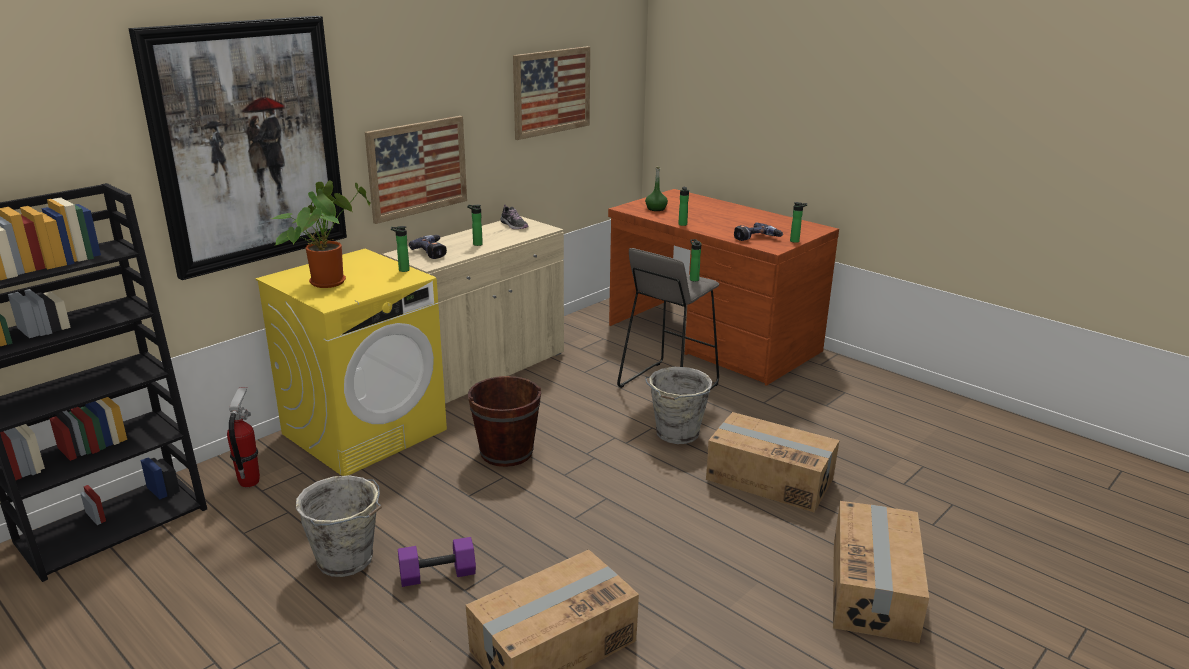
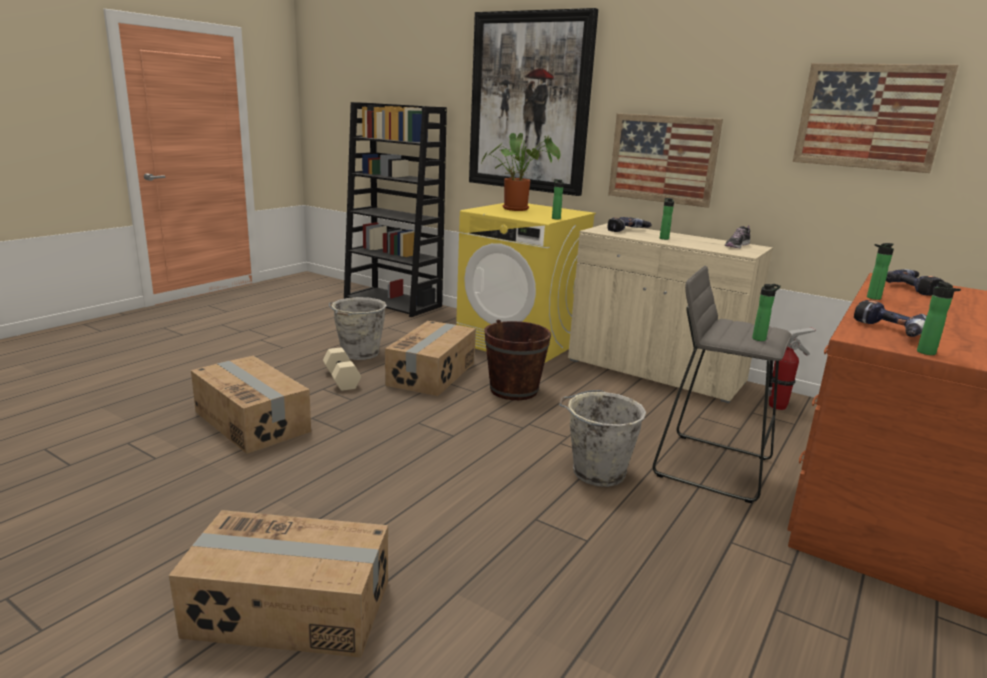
camera: 80 degrees right, 5 degrees down
fire extinguisher [227,387,260,487] -> fire extinguisher moved to [768,327,816,410]
purple dumbbell [398,537,476,587] -> beige dumbbell [323,347,361,391]
green bottle [645,167,668,211] -> power drill [886,269,944,296]
cardboard box [706,412,840,513] -> cardboard box moved to [385,321,476,396]

